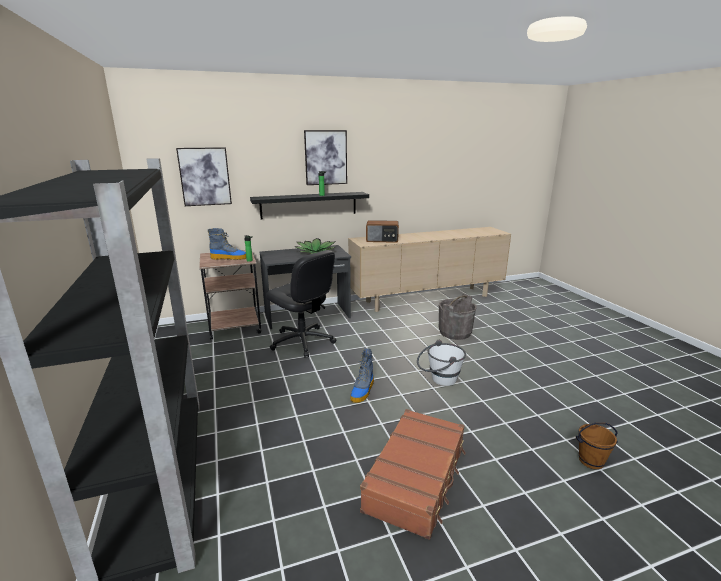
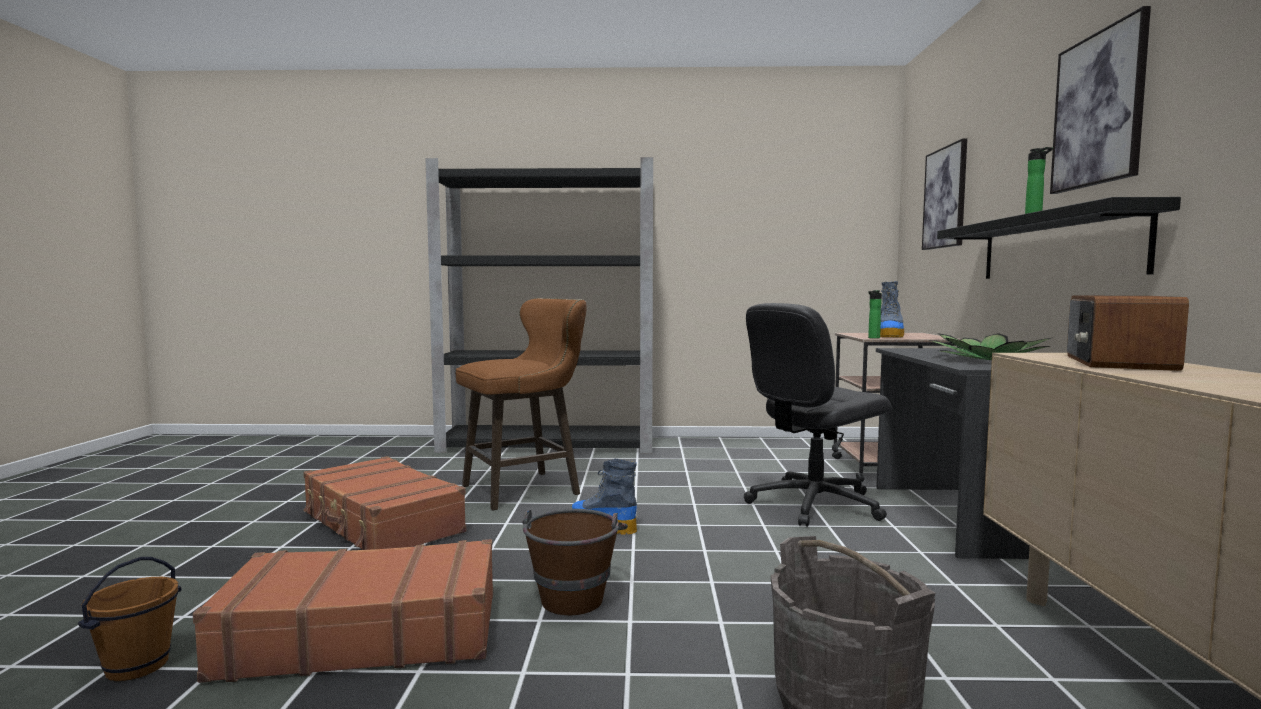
camera: 110 degrees right, 15 degrees down
white bucket [417,340,466,386] -> brown bucket [522,509,628,615]
none -> brown suitcase [193,539,493,683]
none -> brown stool [456,298,586,510]

